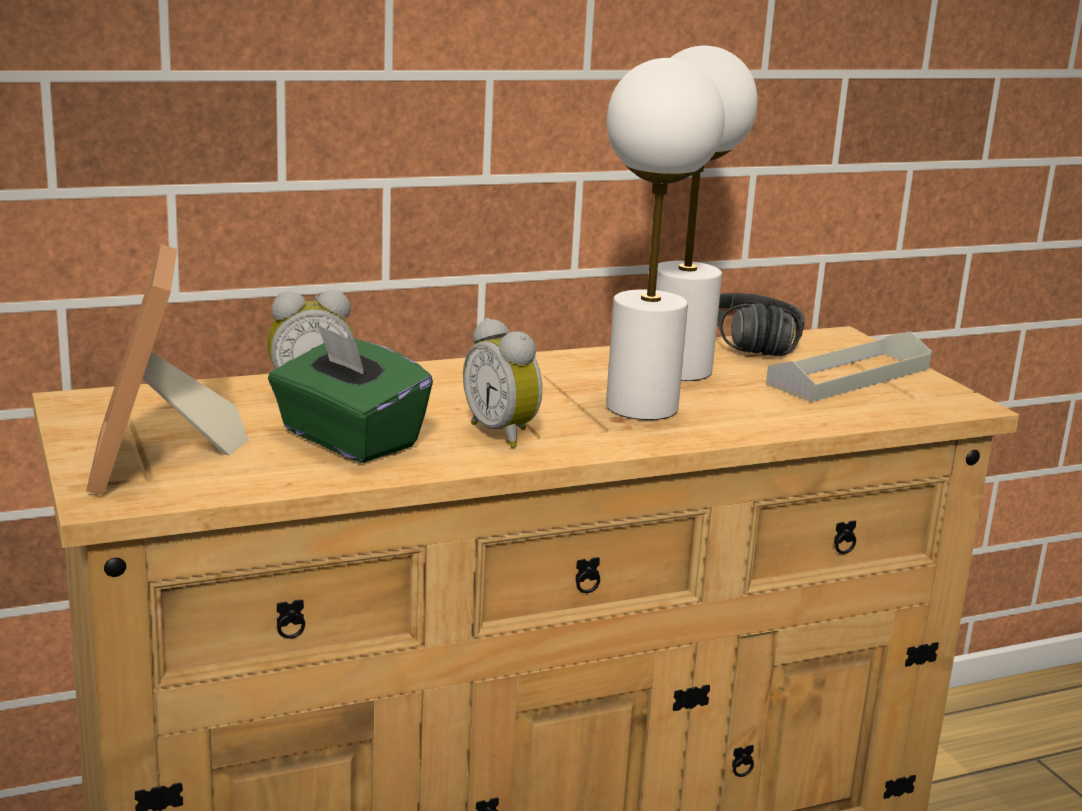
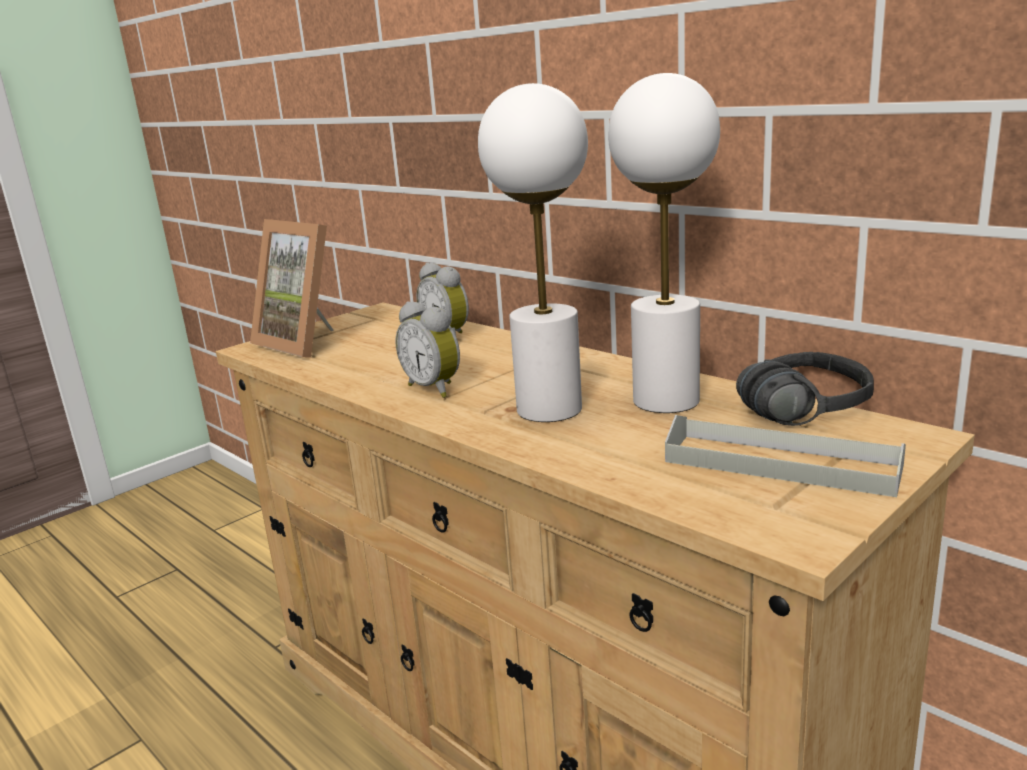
camera: 70 degrees right, 0 degrees up
picture frame [86,244,249,496] -> picture frame turned 105 degrees counterclockwise [250,219,334,358]
green tissue box [268,324,433,463] -> none
alarm clock [463,318,542,448] -> alarm clock turned 75 degrees counterclockwise [395,301,460,398]

